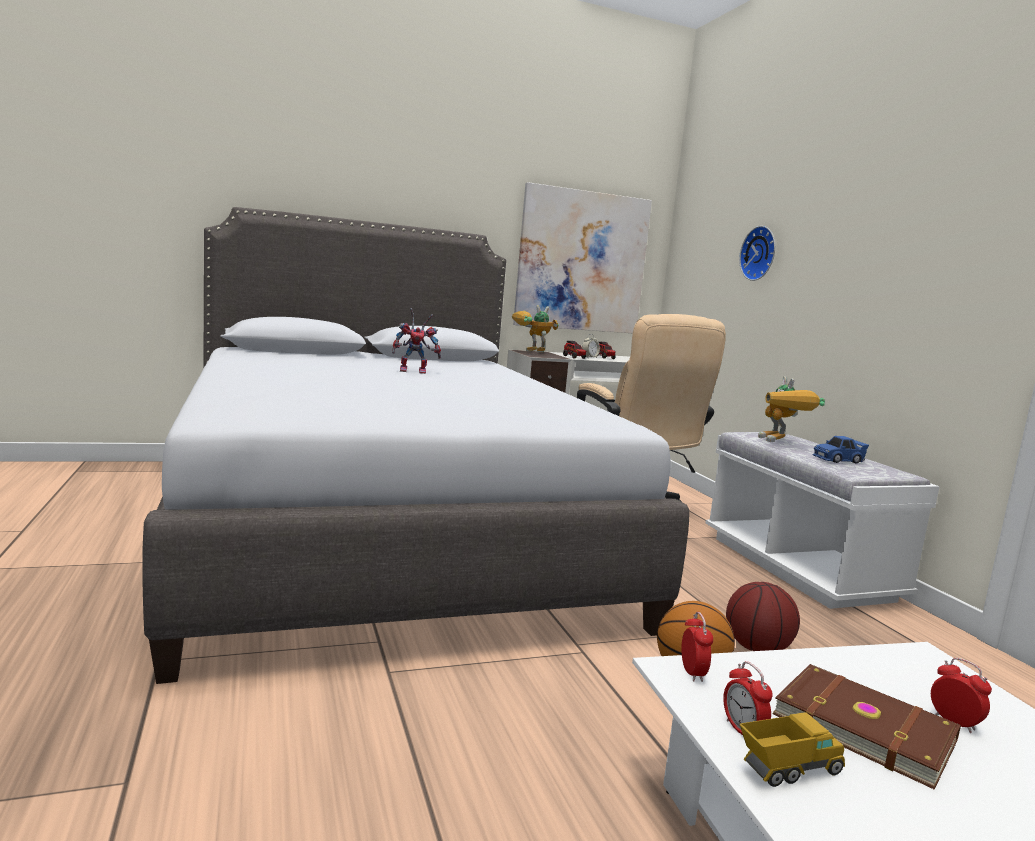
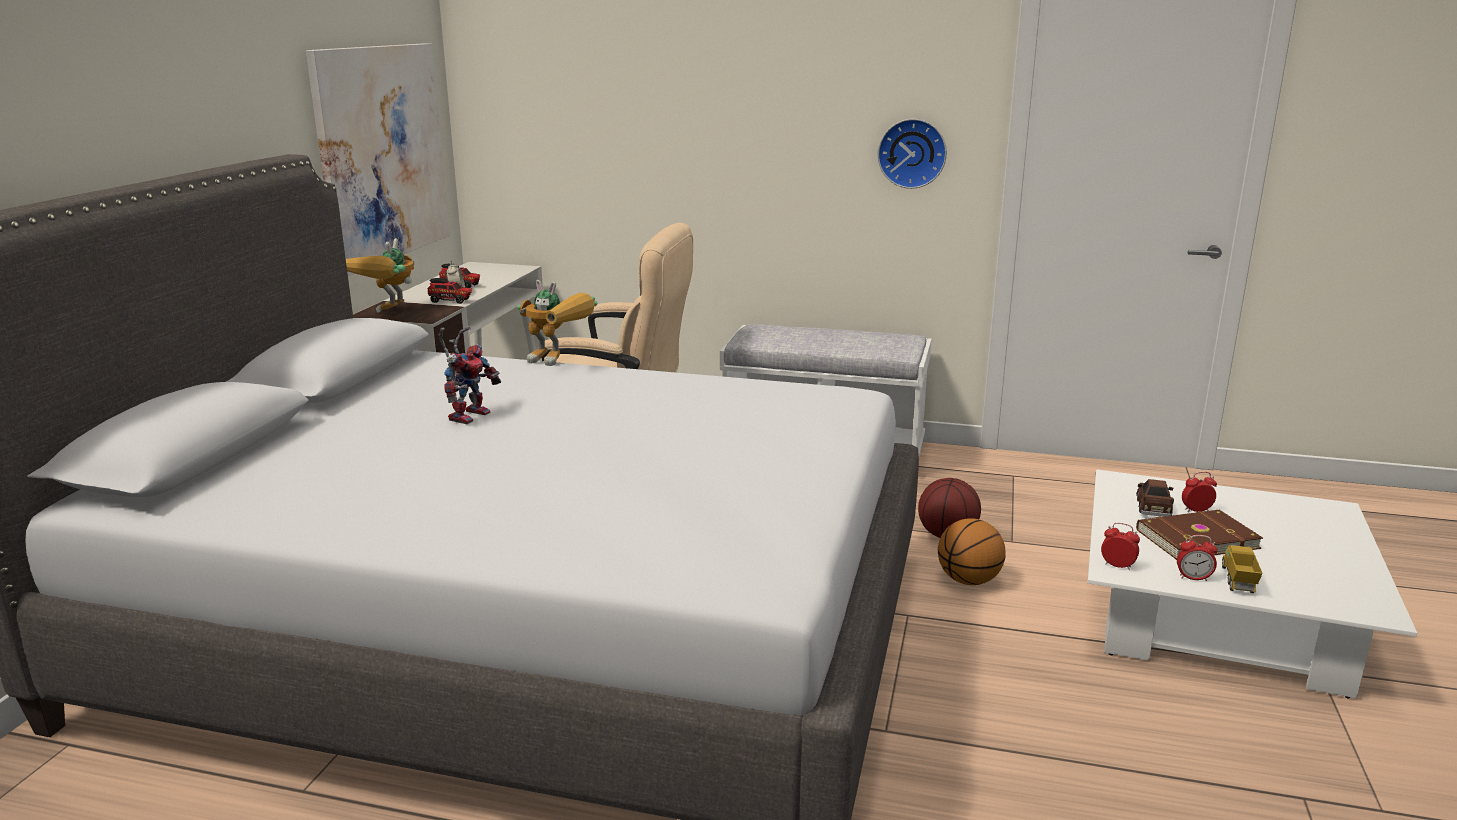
camera: 55 degrees left, 10 degrees up
wall clock [739,226,775,281] -> wall clock moved to [878,119,947,189]
toy robot [758,376,825,442] -> toy robot moved to [517,280,597,366]
blue toy car [812,436,869,463] -> none
none -> brown toy car [1136,479,1174,517]

